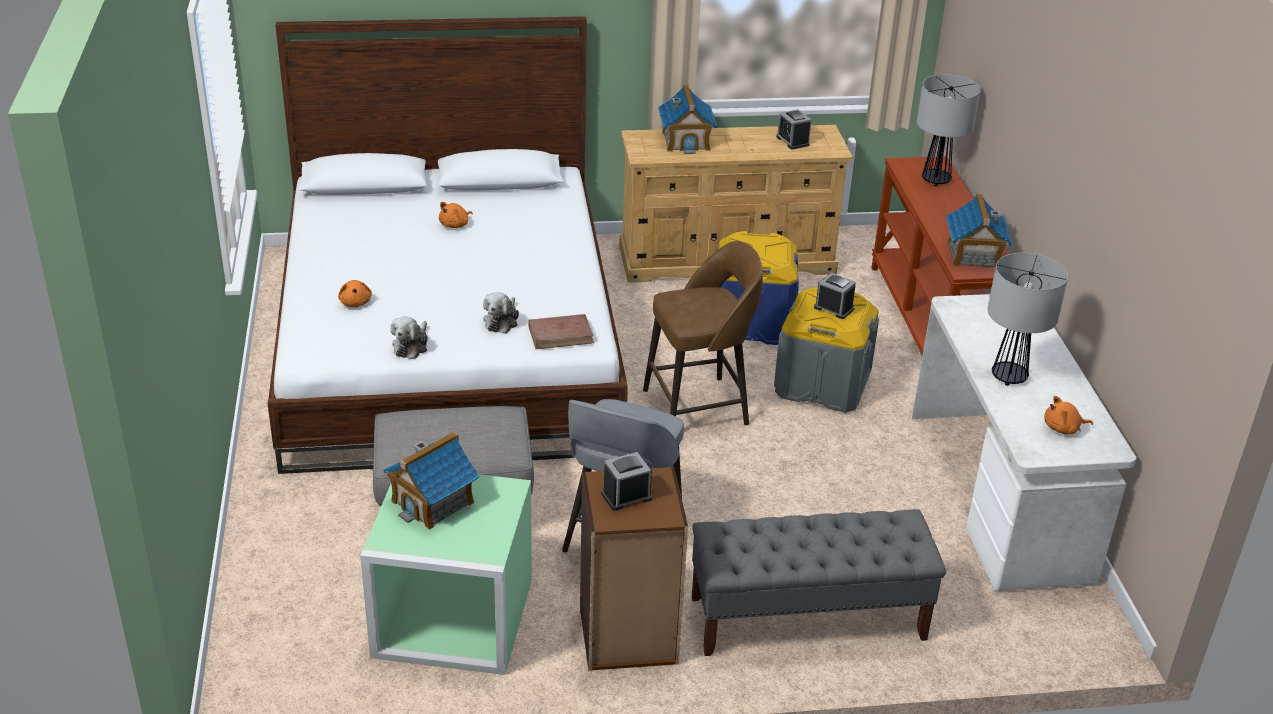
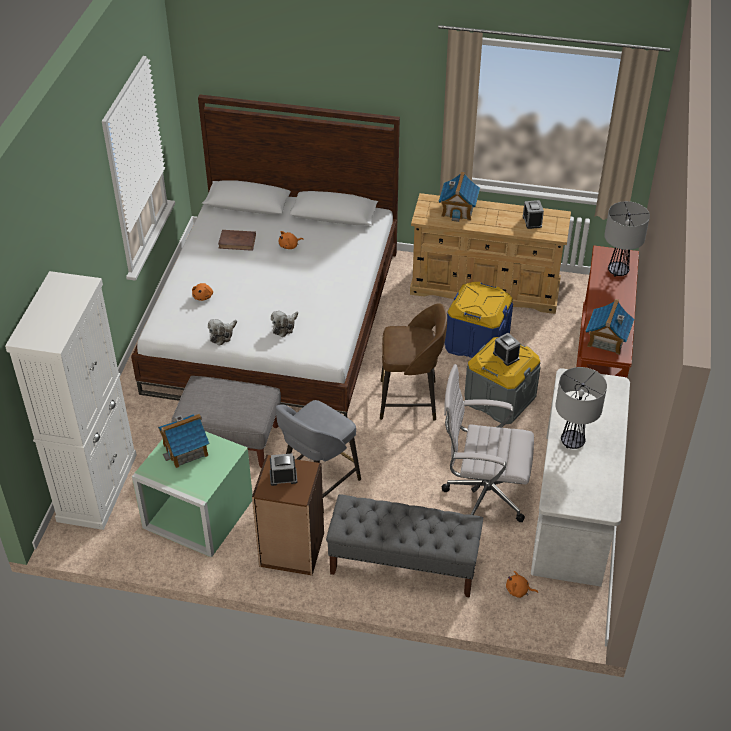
camera: 20 degrees right, 10 degrees up
brown book [528,314,595,349] -> brown book moved to [218,230,256,251]
orange plush toy [1044,396,1093,435] -> orange plush toy moved to [506,571,538,598]
none -> white cabinet [5,271,137,530]
none -> white office chair [442,364,534,522]

